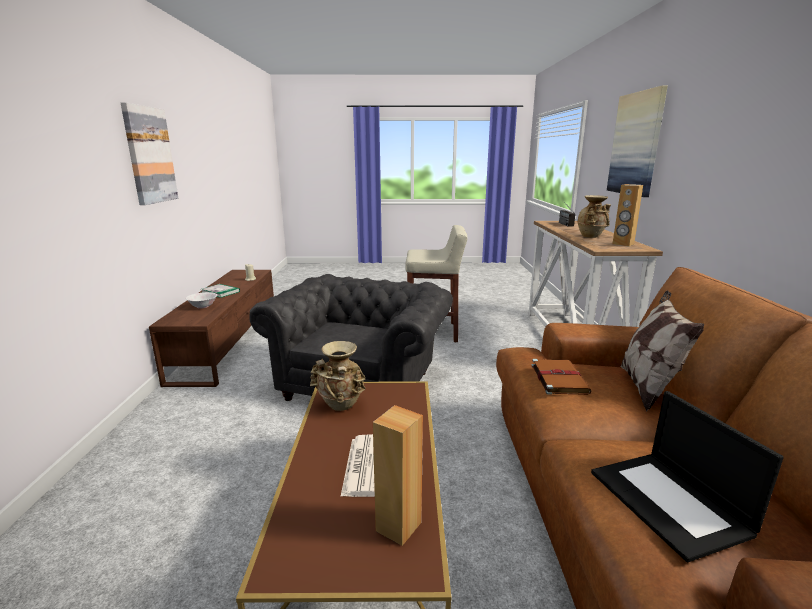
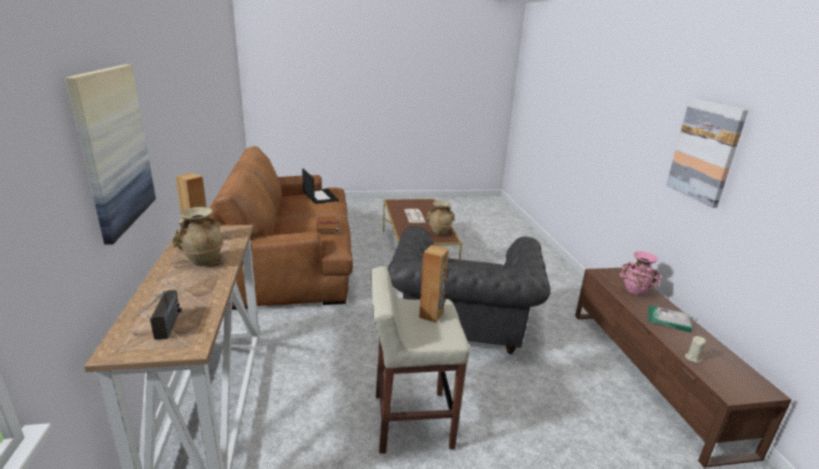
camera: 170 degrees right, 5 degrees up
white bowl [186,292,217,309] -> pink vase [619,251,661,296]
brown speaker [373,405,423,546] -> brown speaker moved to [419,245,449,322]
pillow [621,290,704,411] -> none

